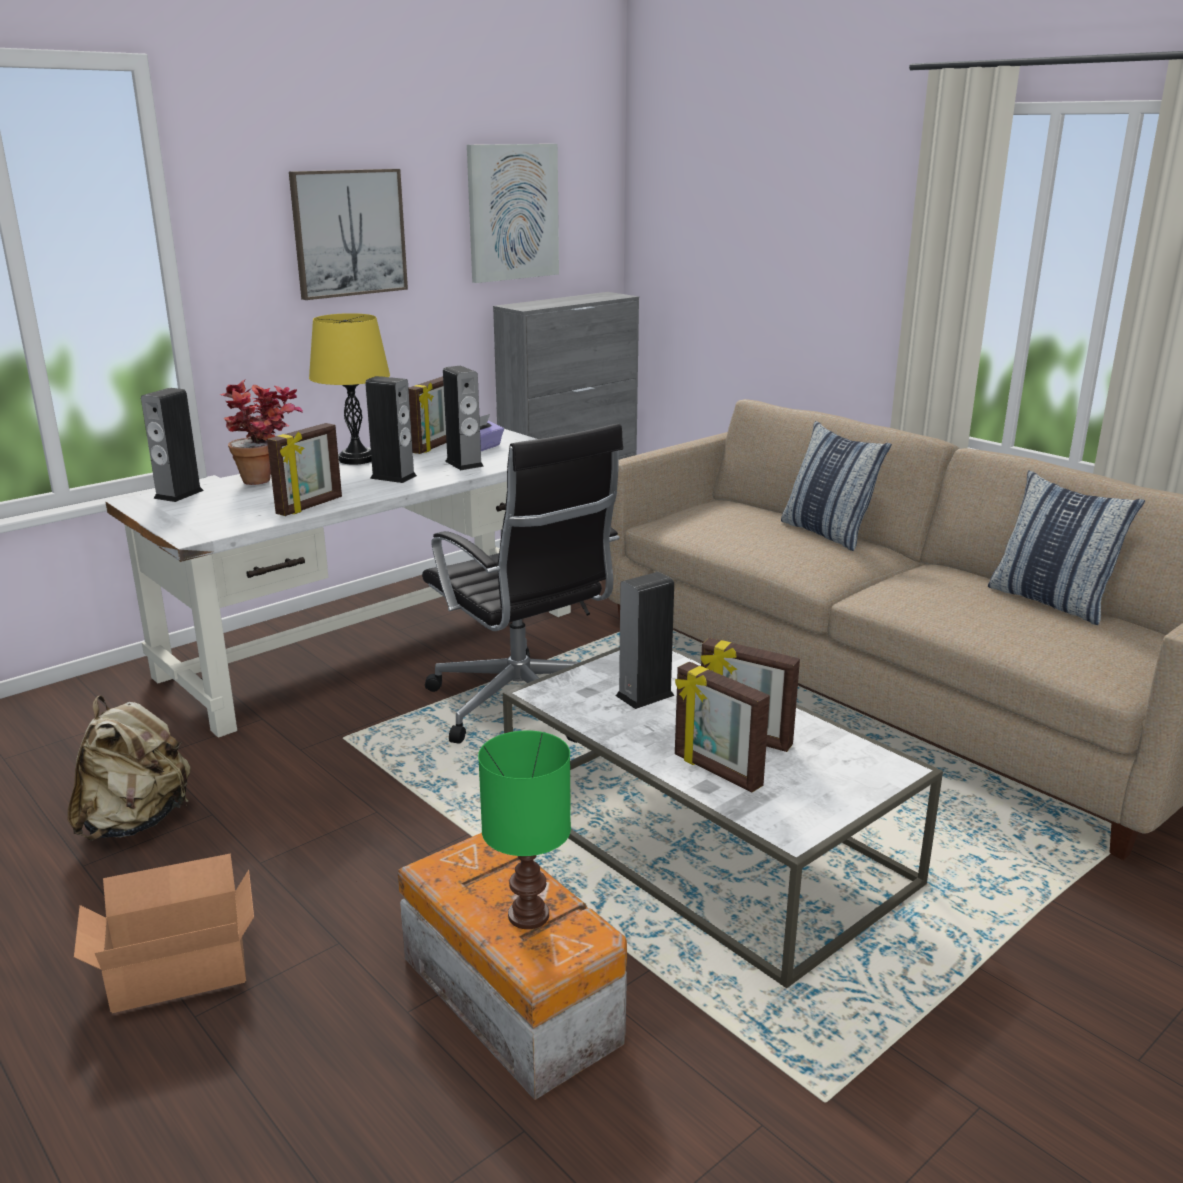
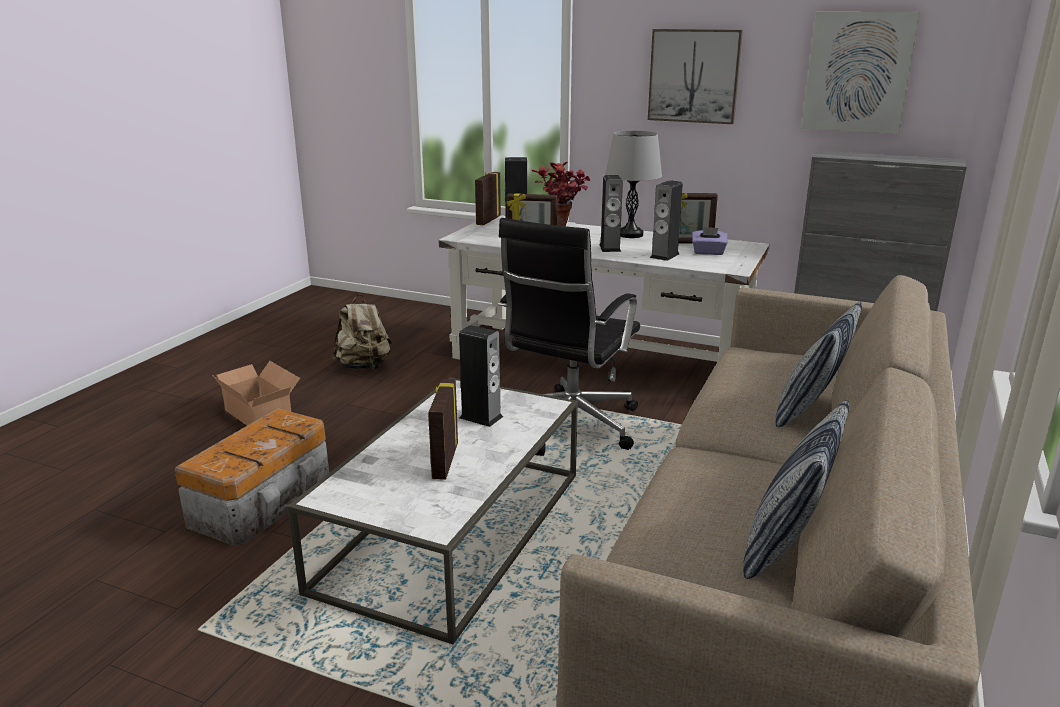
camera: 65 degrees right, 0 degrees up
yellow table lamp [309,313,390,465] -> grey table lamp [605,131,662,238]
green table lamp [478,730,571,929] -> none
picture frame [675,662,770,792] -> picture frame moved to [475,172,501,225]

